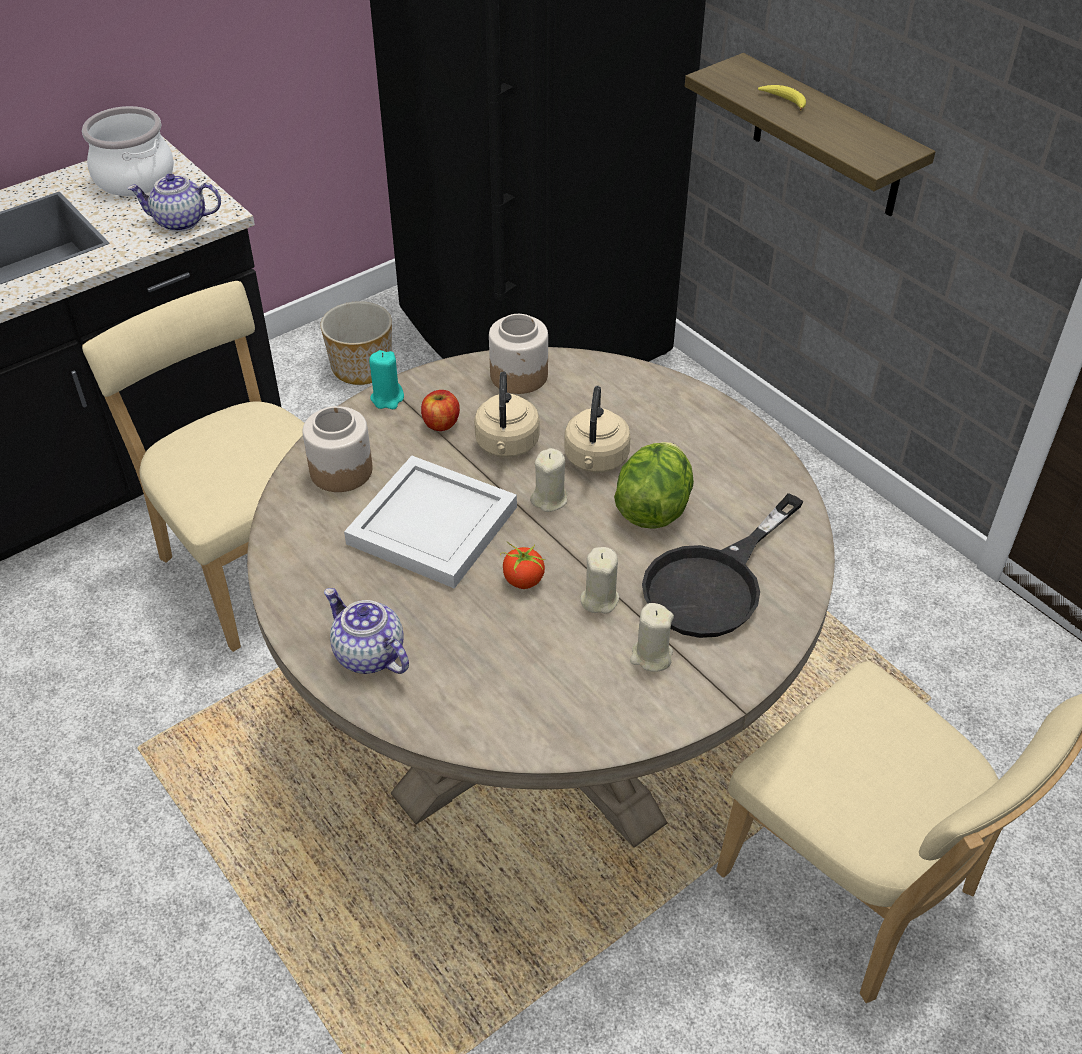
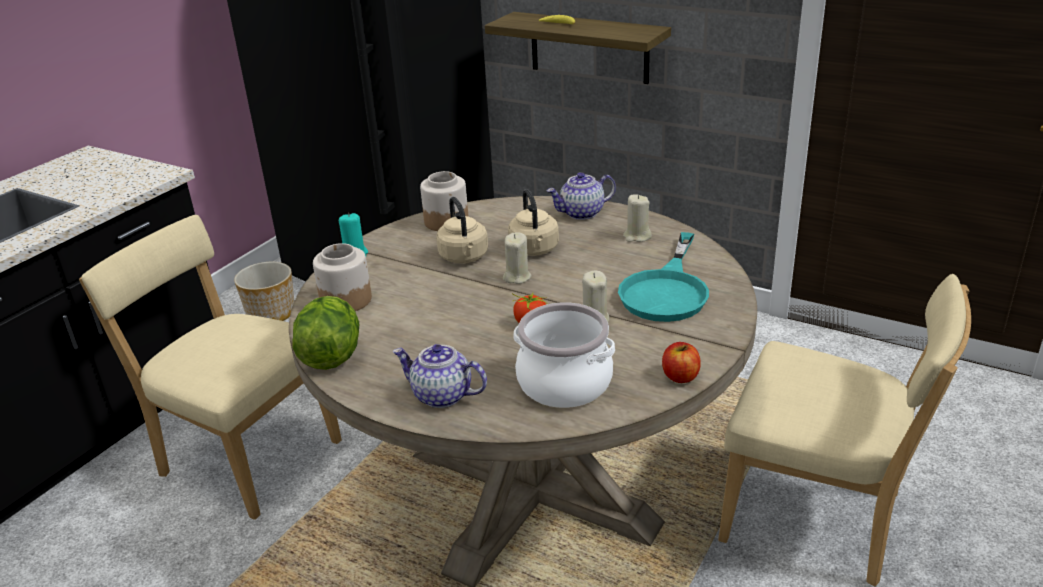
camera: 20 degrees left, 15 degrees down
cooking pot [82,106,174,196] -> cooking pot moved to [513,302,615,408]
teapot [127,173,221,232] -> teapot moved to [547,172,616,220]
white tray [344,456,517,589] -> none
apple [421,390,460,431] -> apple moved to [662,342,701,383]
lettuce [614,442,694,529] -> lettuce moved to [292,296,359,370]
beige candle [630,603,674,672] -> beige candle moved to [623,195,652,242]
black frying pan [642,493,804,638] -> turquoise frying pan [618,232,709,322]

